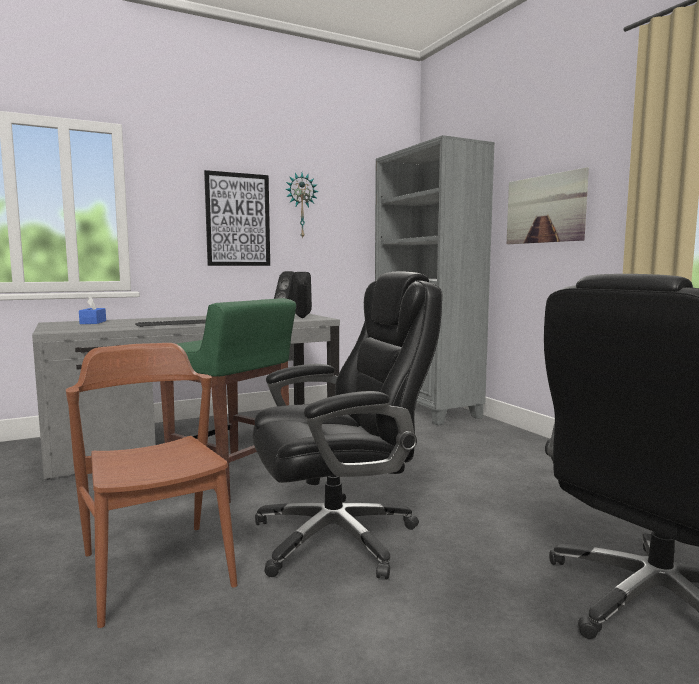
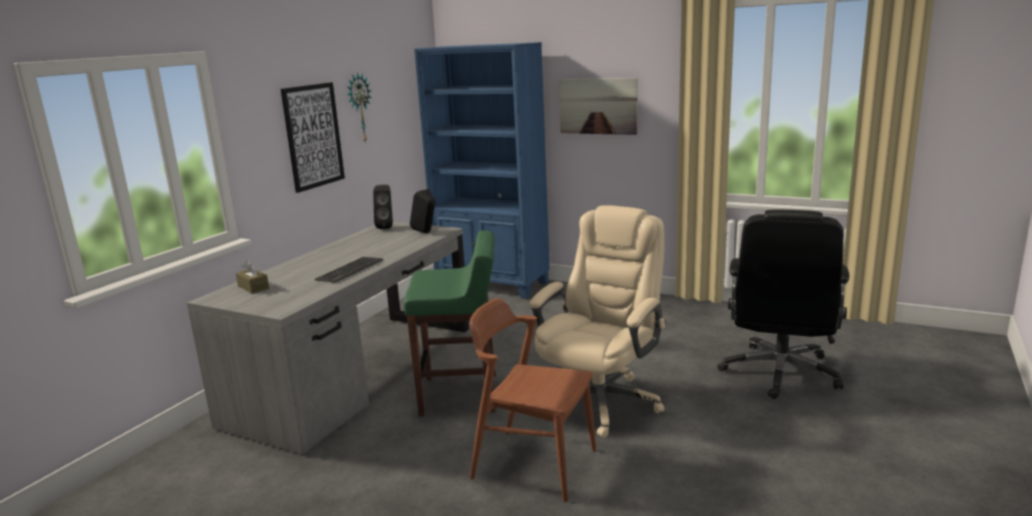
camera: 35 degrees left, 10 degrees up
blue tissue box [79,296,106,324] -> brown tissue box [236,261,269,294]
black office chair [253,271,442,579] -> beige office chair [530,205,666,438]
grey bookcase [375,135,495,425] -> blue bookcase [414,42,550,299]

